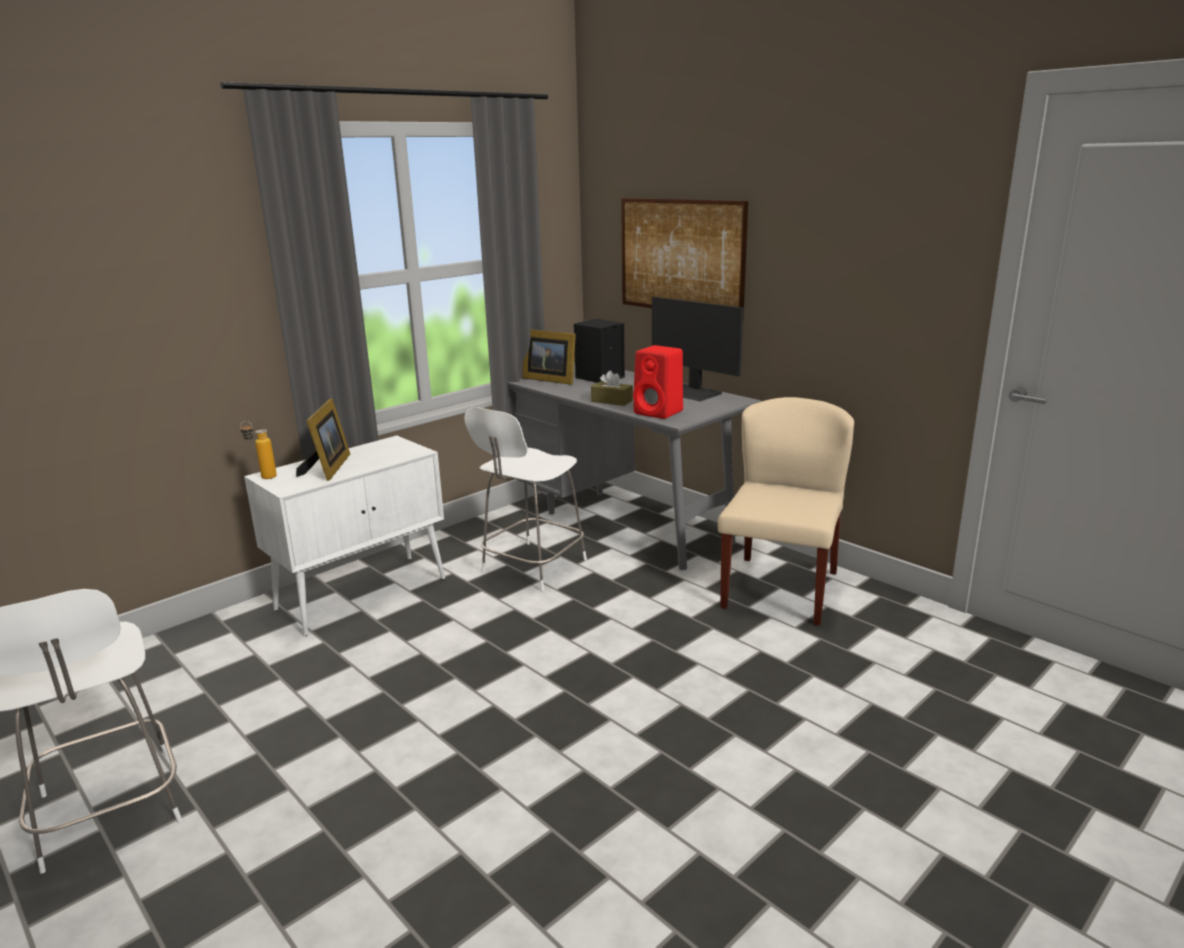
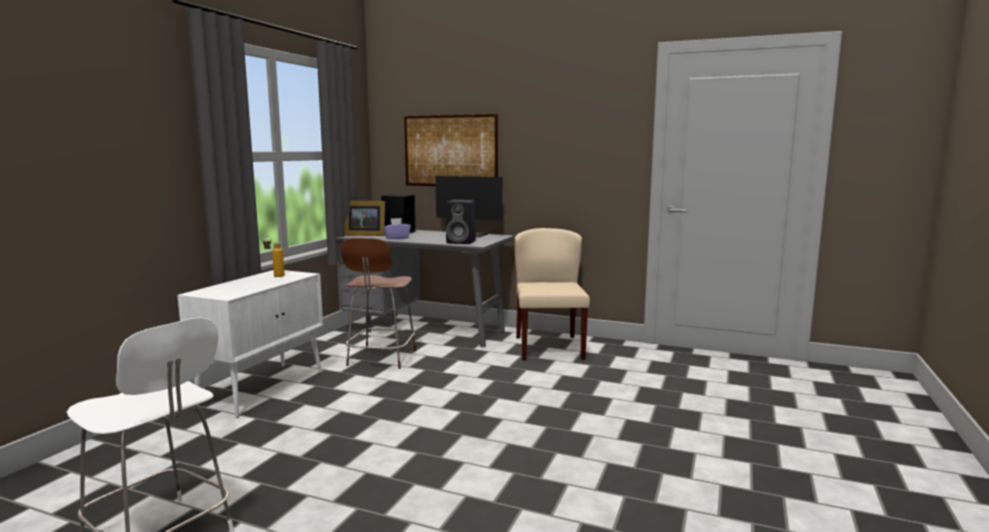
camera: 25 degrees left, 10 degrees down
bottle [240,421,277,479] -> bottle moved to [262,236,285,277]
picture frame [296,398,350,481] -> none
white chair [464,407,587,591] -> brown chair [340,238,416,369]
brown tissue box [591,370,633,406] -> none
red speaker [633,345,683,419] -> black speaker [446,200,476,244]
none -> purple tissue box [383,218,411,239]

